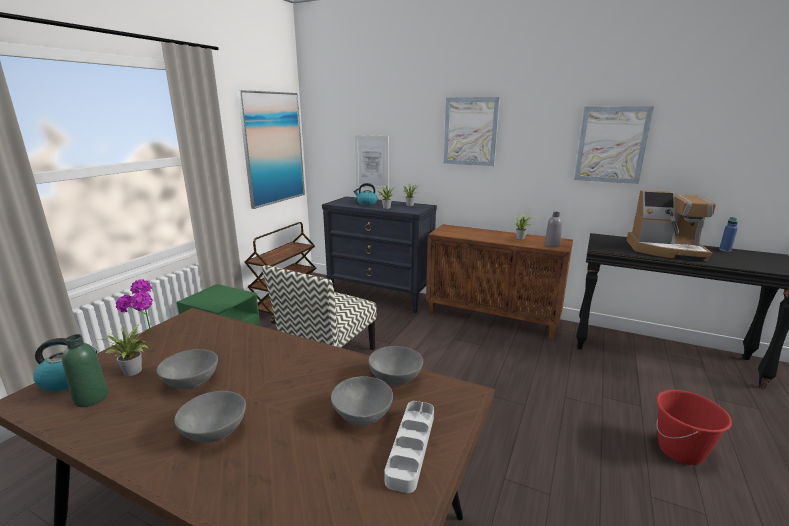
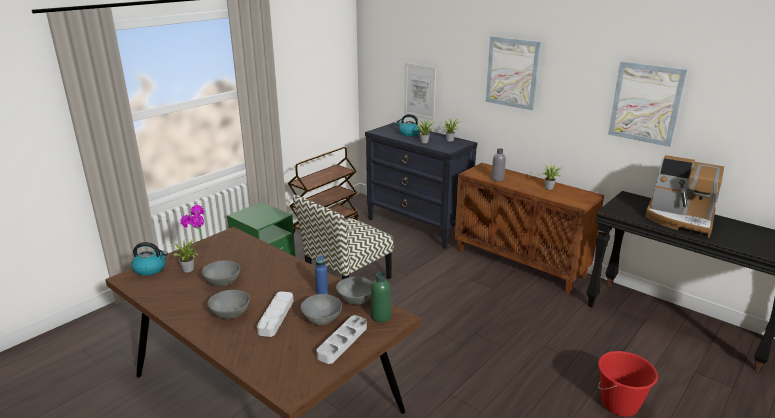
camera: 15 degrees right, 5 degrees up
green bottle [62,334,108,407] -> green bottle moved to [370,272,391,322]
picture [237,90,305,209] -> none
grey bottle [545,212,562,247] -> grey bottle moved to [491,148,506,182]
blue bottle [719,217,738,252] -> blue bottle moved to [315,255,328,295]
none -> grey tray [257,291,294,337]

